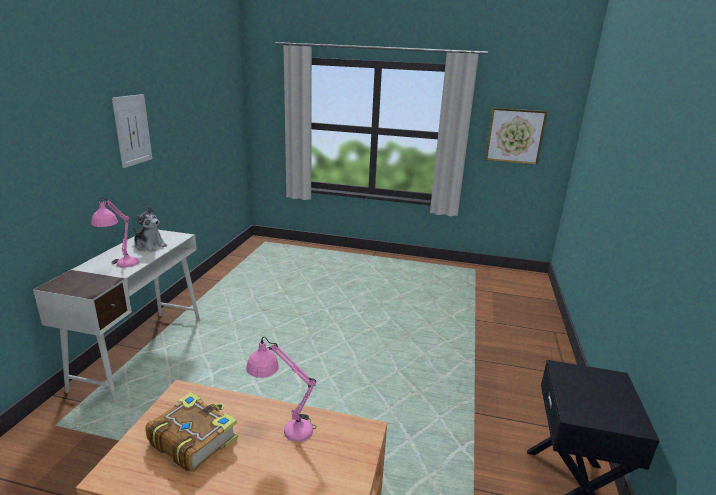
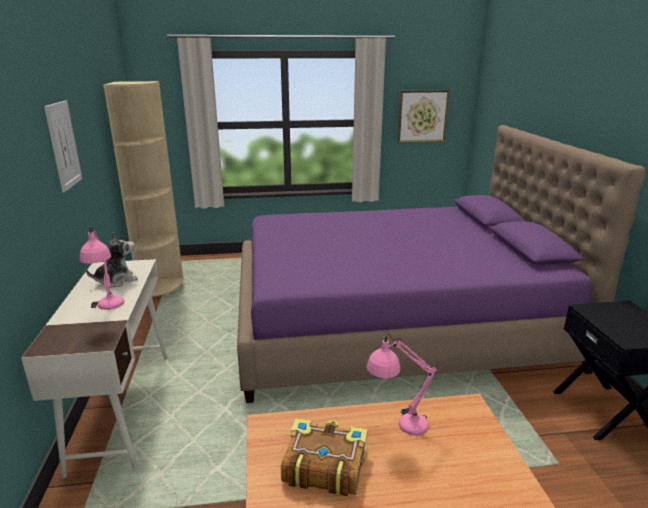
camera: 20 degrees left, 0 degrees up
plush toy [133,206,167,252] -> plush toy turned 45 degrees counterclockwise [85,232,138,287]
none -> beige bookcase [103,81,183,297]
none -> purple bed [237,125,645,403]

